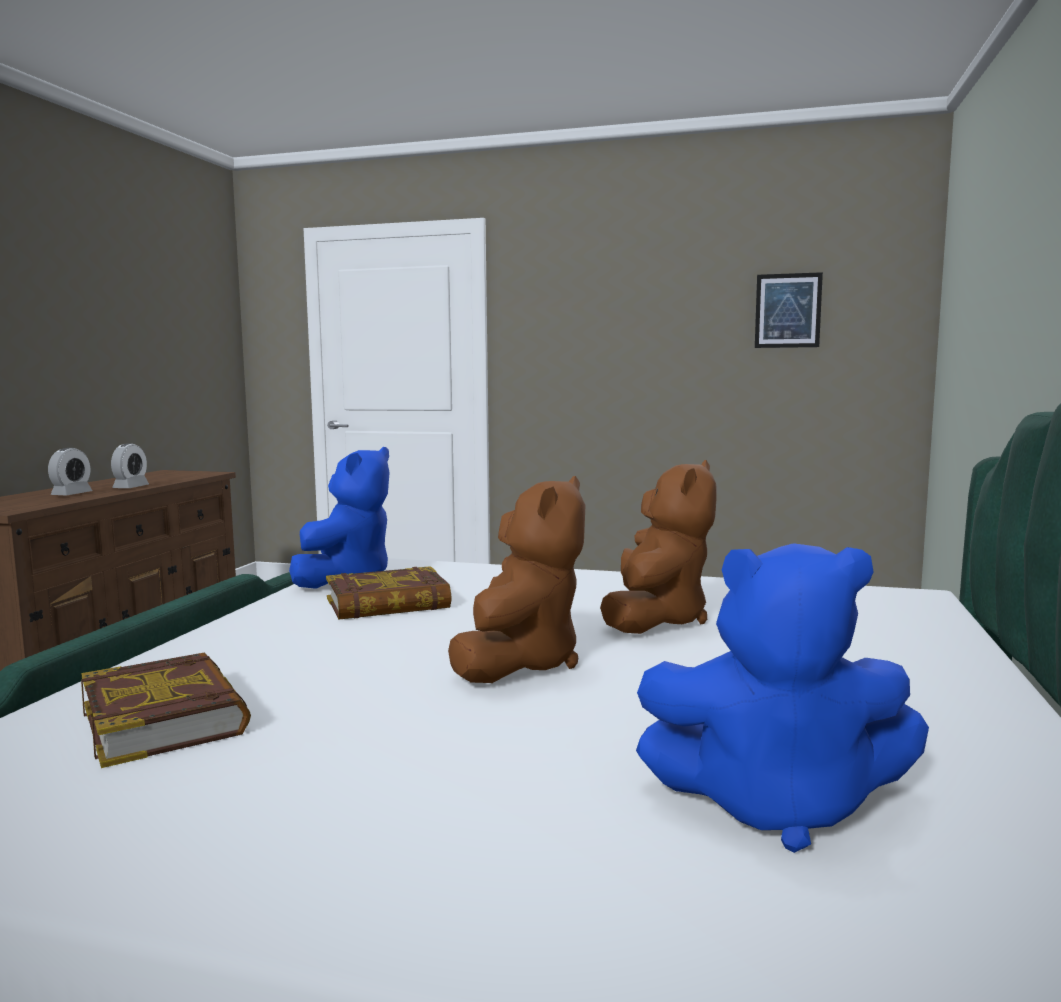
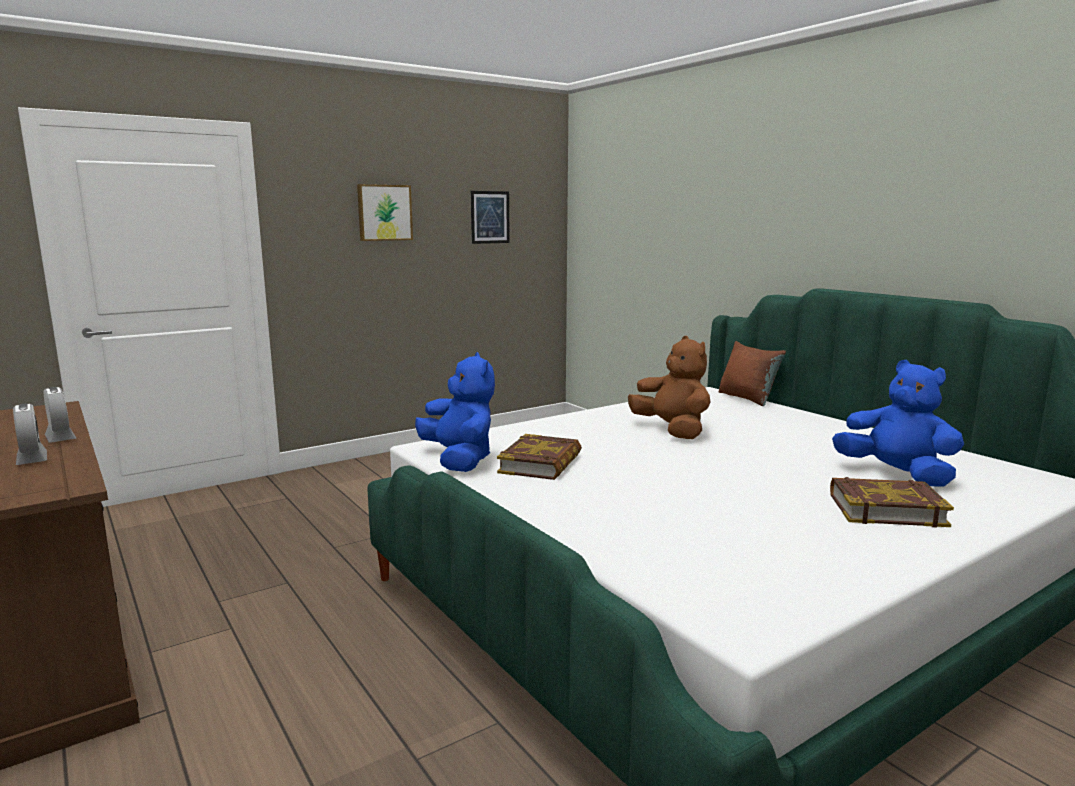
camera: 50 degrees left, 5 degrees up
book [81,652,251,768] -> book moved to [830,477,954,527]
brown plush toy [448,476,586,683] -> none
blue plush toy [636,543,929,853] -> blue plush toy turned 90 degrees counterclockwise [832,360,964,487]
none -> picture [357,184,413,241]
none -> brown pillow [719,341,786,406]

